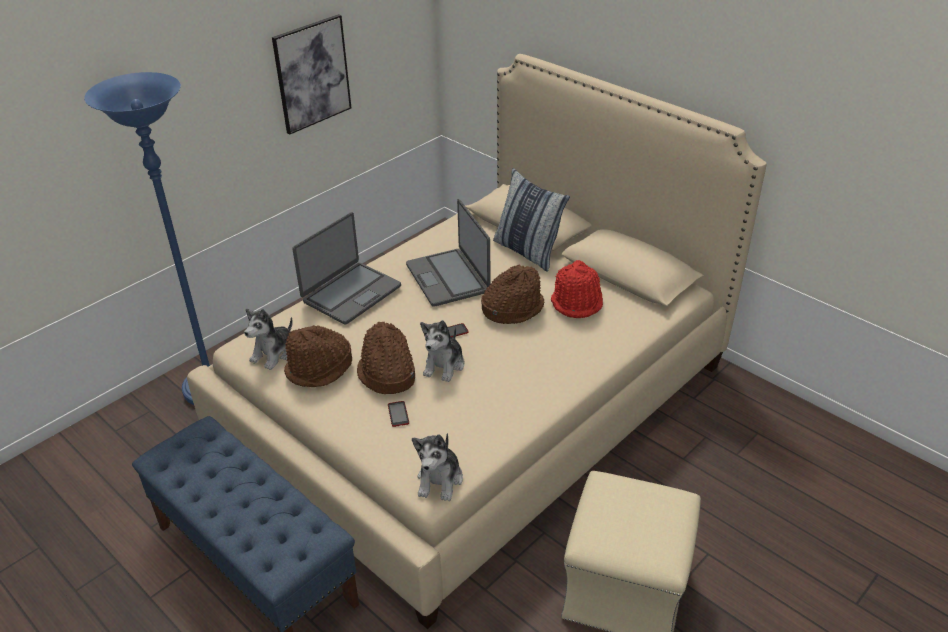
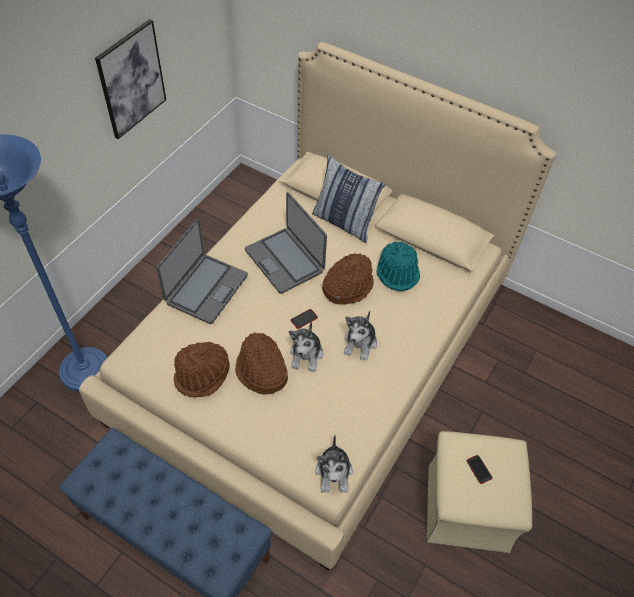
camera: 15 degrees left, 15 degrees up
plush toy [244,309,292,370] -> plush toy moved to [344,311,377,361]
phone [388,401,409,427] -> phone moved to [466,455,492,484]
red hat [551,260,603,318] -> turquoise hat [377,241,420,291]

